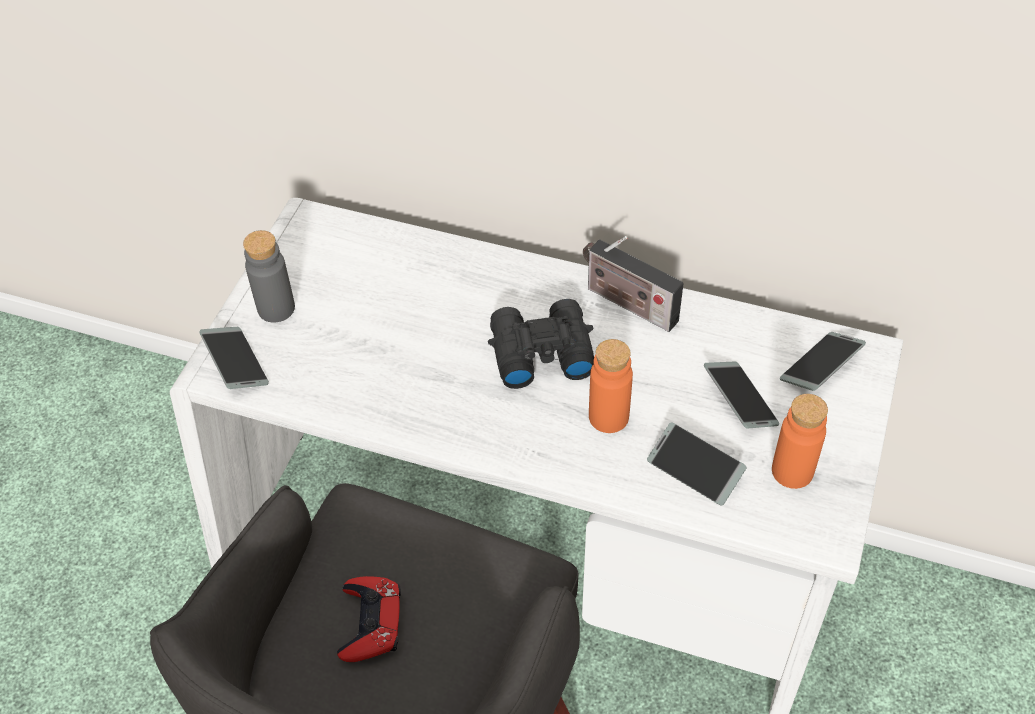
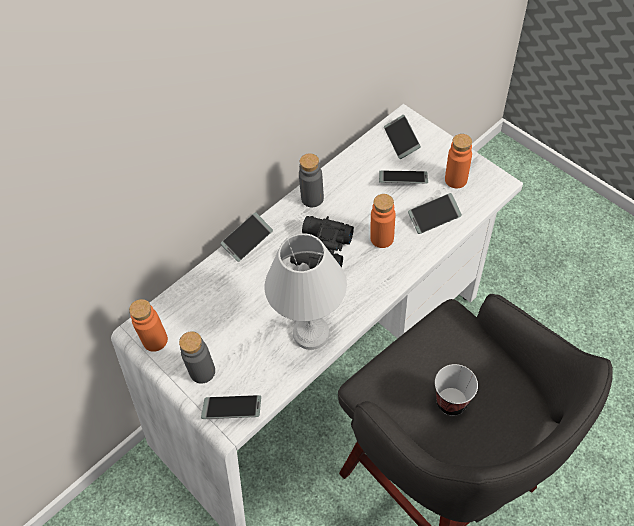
camera: 60 degrees left, 5 degrees up
red game controller [337,576,401,662] -> cup [435,364,478,416]
radio [583,236,684,332] -> grey bottle [299,153,324,207]
none -> orange bottle [129,299,168,352]
none -> phone [221,212,273,262]
none -> white table lamp [265,233,347,350]

